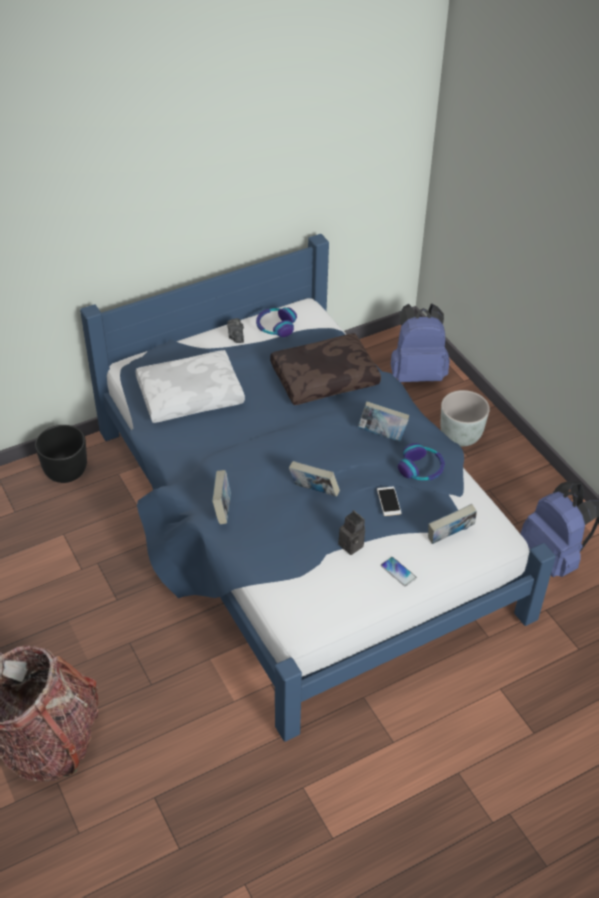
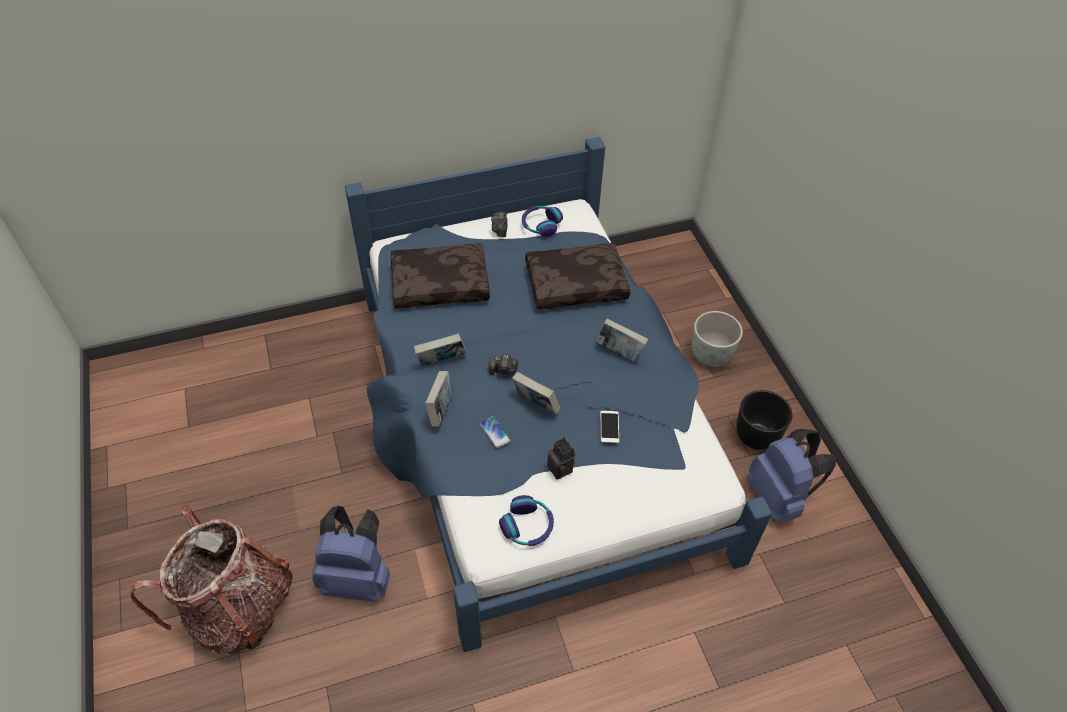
camera: 10 degrees right, 5 degrees up
black planter [35,425,87,483] -> black planter moved to [736,390,793,450]
white pillow [135,350,245,423] -> brown pillow [391,243,490,309]
phone [381,557,417,587] -> phone moved to [480,416,511,448]
blue backpack [391,303,450,382] -> blue backpack moved to [312,506,390,602]
headphones [398,443,445,480] -> headphones moved to [499,495,554,546]
book [428,504,477,544] -> book moved to [414,333,466,366]
none -> camera [488,353,518,377]

